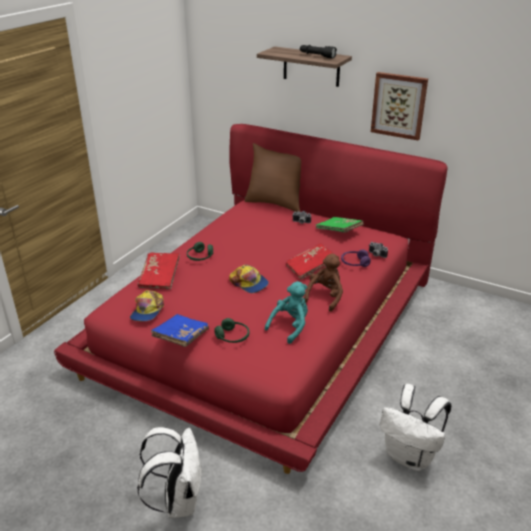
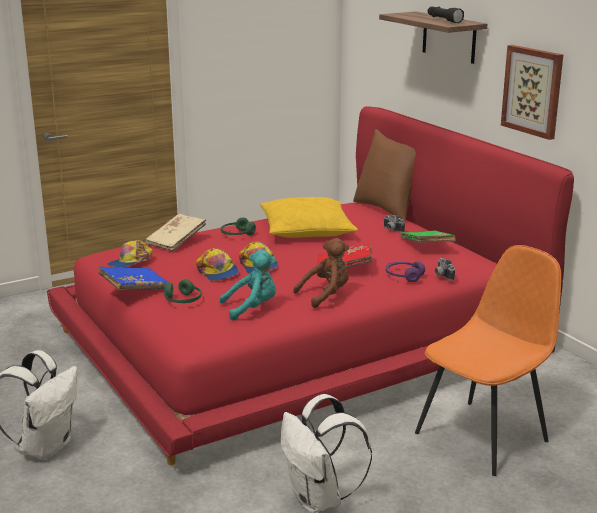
camera: 30 degrees right, 10 degrees down
red book [138,253,180,289] -> beige book [146,214,206,251]
none -> cap [196,248,239,281]
none -> yellow pillow [260,197,358,238]
none -> orange chair [415,245,561,476]

